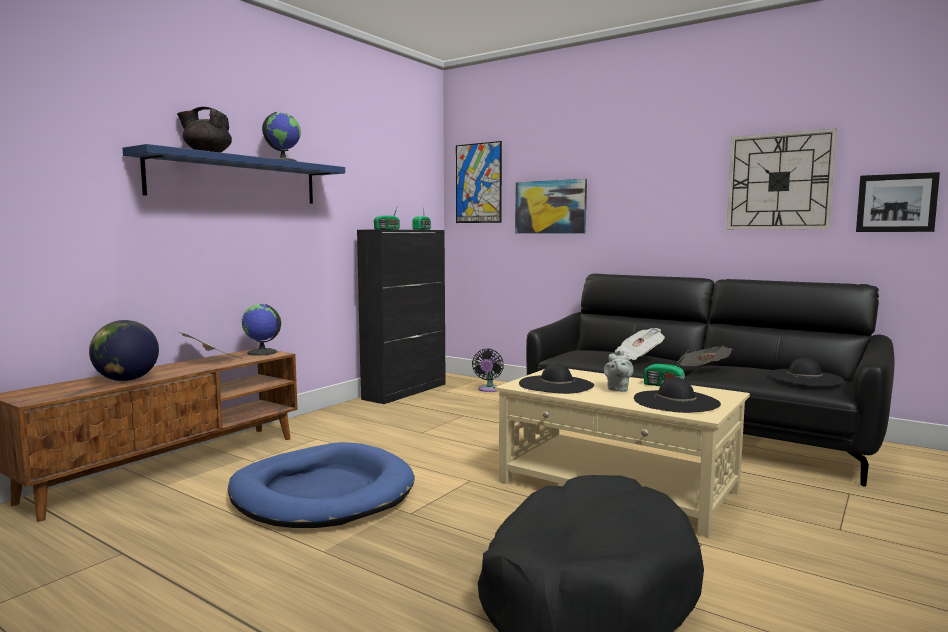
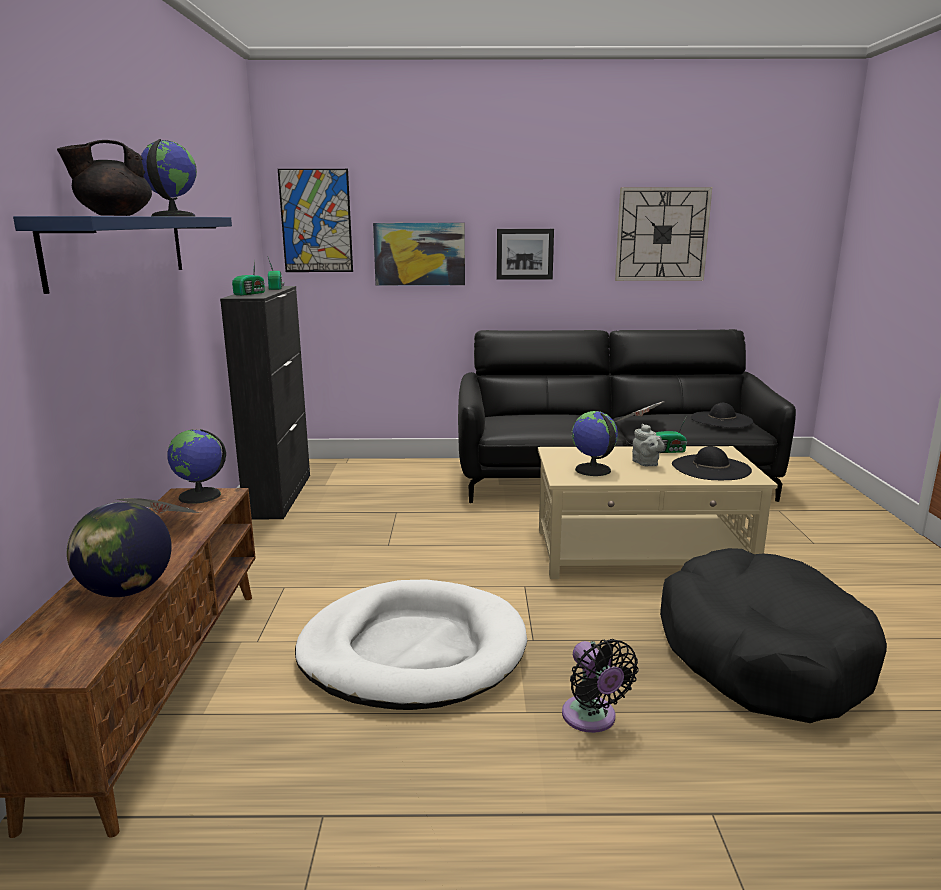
camera: 35 degrees left, 10 degrees up
blue dog bed [228,442,415,528] -> white dog bed [295,579,527,710]
black fan [472,349,504,392] -> black fan moved to [562,639,638,733]
black hat [519,363,594,394] -> globe [572,411,618,476]
newspaper [617,328,665,360] -> none
picture [856,172,940,232] -> picture moved to [497,229,554,280]

